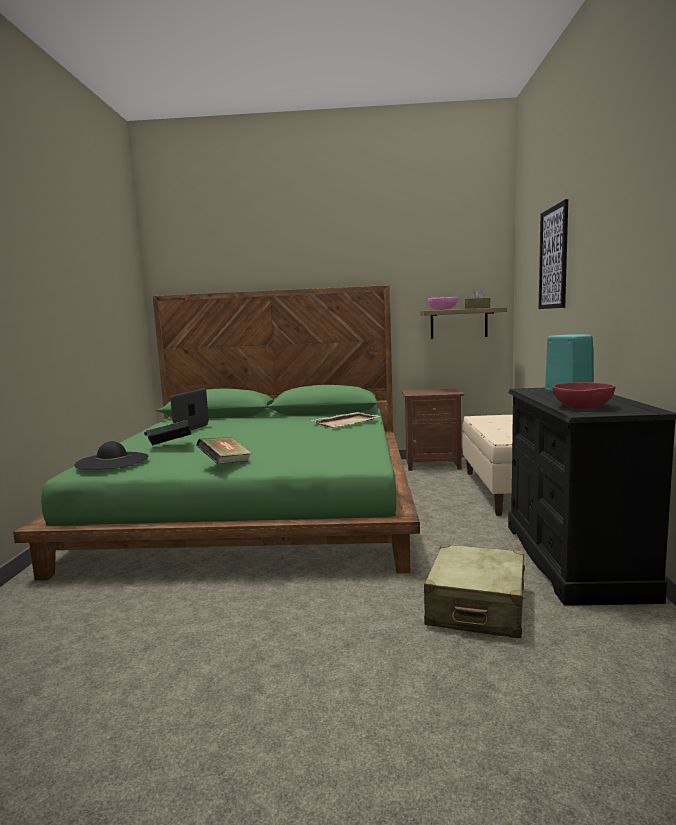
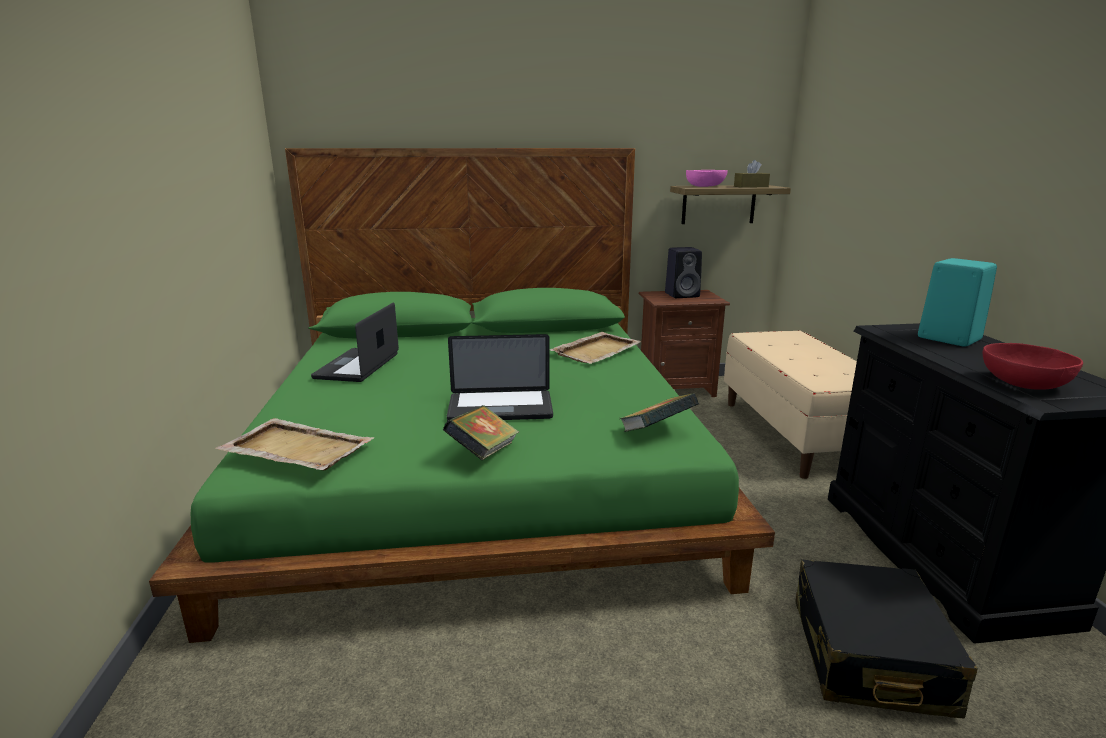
camera: 10 degrees left, 10 degrees up
black hat [74,441,148,469] -> beige tray [215,418,374,470]
book [146,420,191,446] -> book moved to [619,393,698,432]
beige suitcase [424,544,525,638] -> black suitcase [795,560,978,719]
picture [539,199,568,309] -> none
none -> laptop [447,334,553,420]
none -> black speaker [665,247,702,298]

